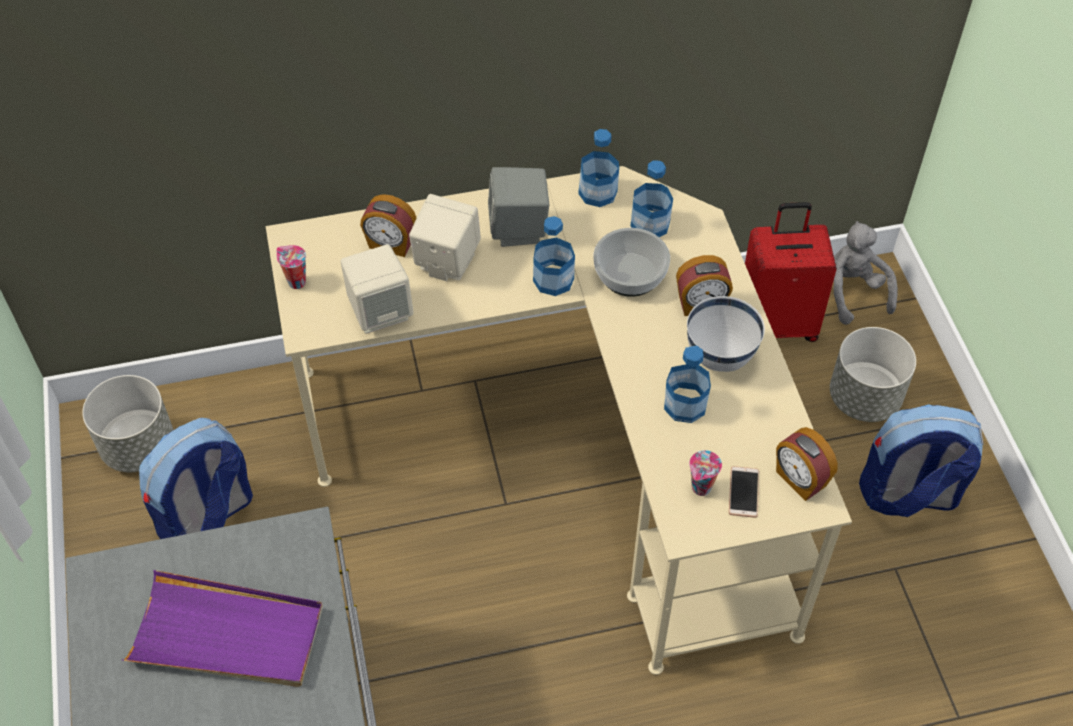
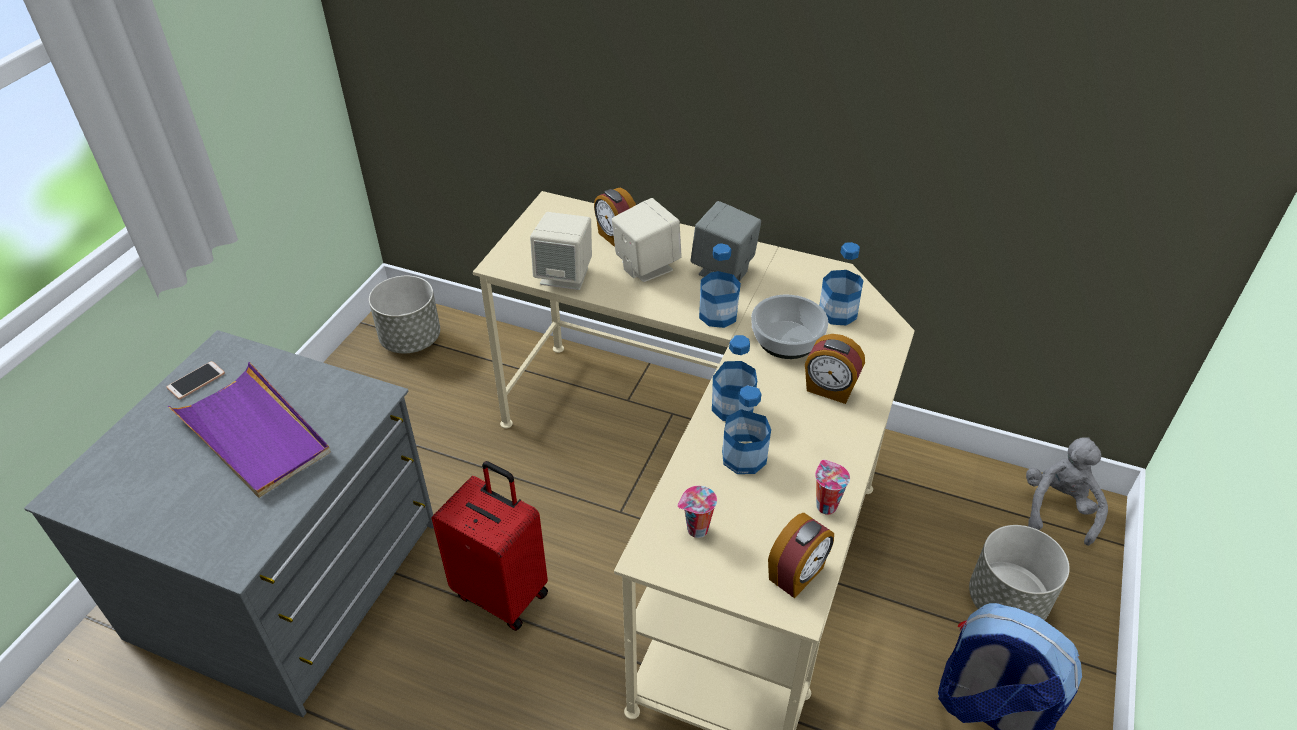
camera: 35 degrees right, 10 degrees down
backpack [139,418,253,539] -> none
cup [276,245,306,289] -> cup moved to [815,460,850,515]
bottle [578,129,619,207] -> bottle moved to [712,335,757,421]
white bowl [687,296,765,372] -> none
phone [729,466,759,518] -> phone moved to [166,361,225,400]
red suitcase [745,202,837,342] -> red suitcase moved to [431,461,548,631]
alarm clock [776,427,838,501] -> alarm clock turned 135 degrees counterclockwise [768,513,834,598]

